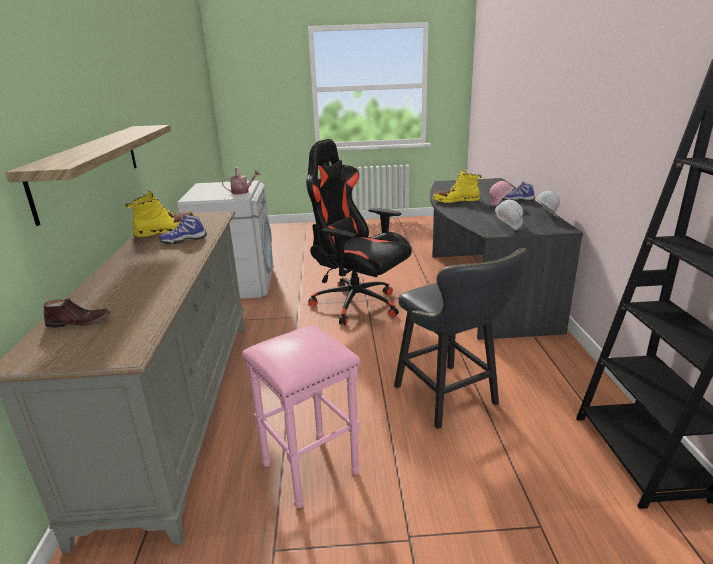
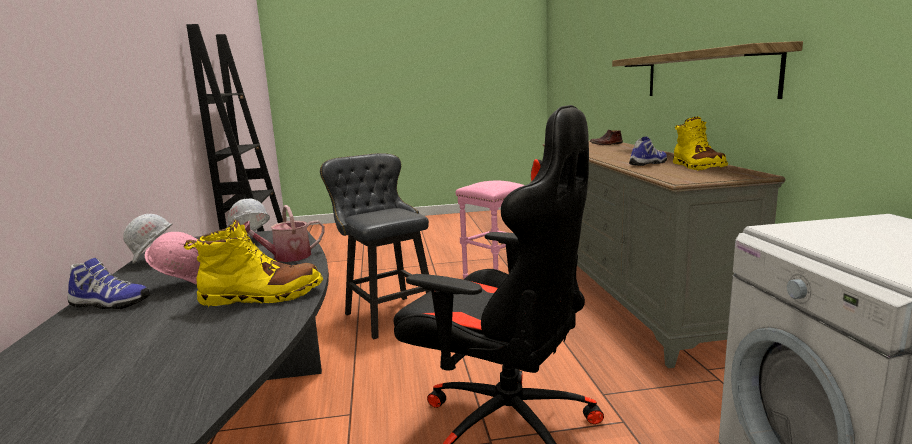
camera: 175 degrees right, 10 degrees down
yellow boot [125,191,194,237] -> yellow boot turned 60 degrees counterclockwise [673,116,728,170]
watering can [222,167,261,194] -> watering can moved to [243,205,325,262]

